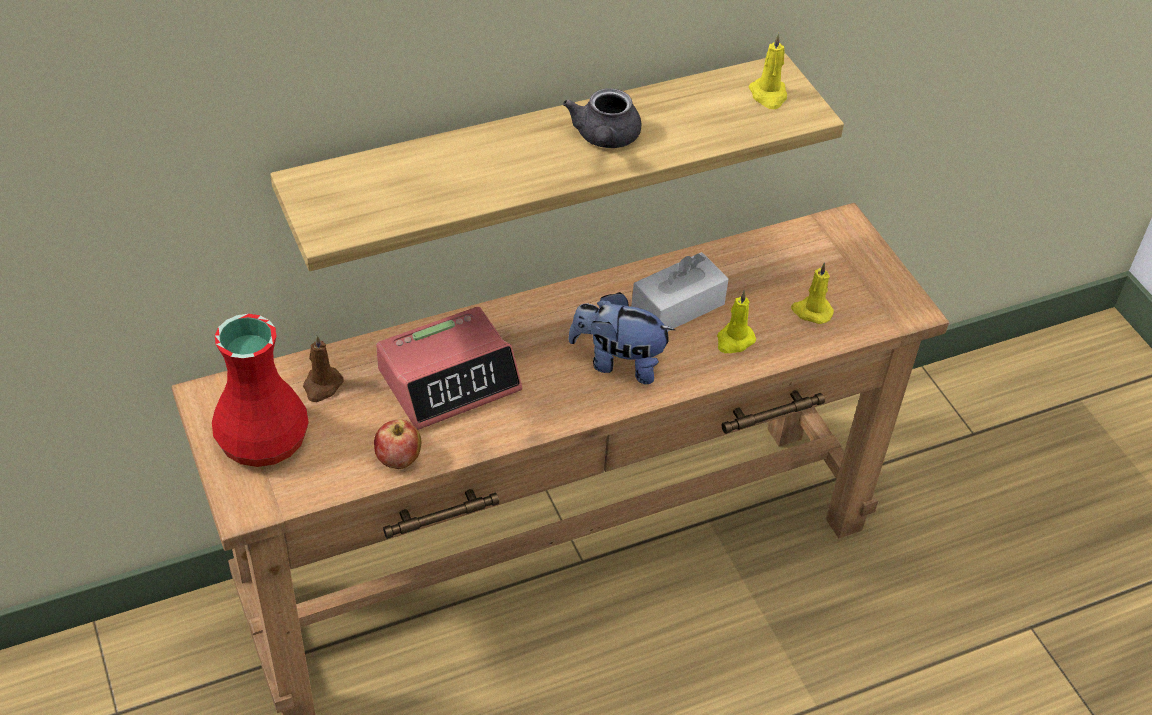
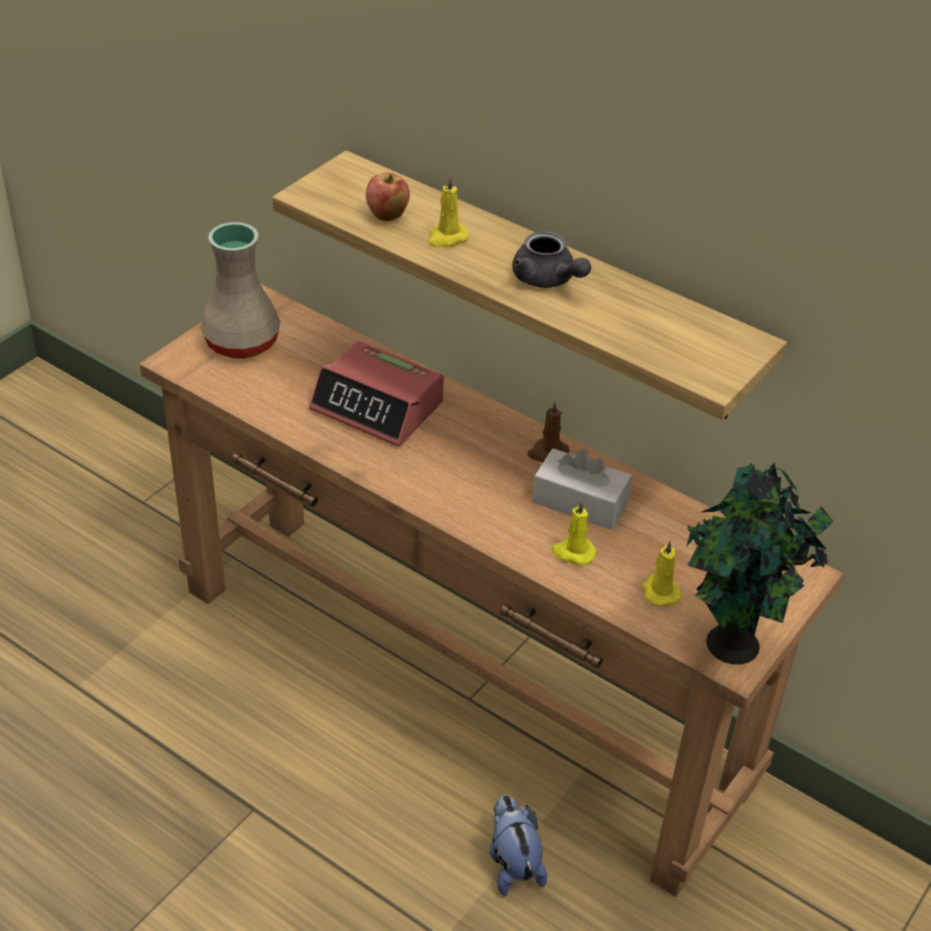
camera: 60 degrees right, 5 degrees down
red vase [212,314,309,467] -> beige vase [200,222,280,359]
brown candle [303,335,343,402] -> brown candle moved to [527,401,569,462]
apple [374,420,421,469] -> apple moved to [366,173,410,221]
grey teapot [563,88,641,148] -> grey teapot turned 105 degrees counterclockwise [512,231,591,288]
plush toy [568,292,675,384] -> plush toy moved to [490,795,547,896]
yellow candle [749,33,787,109] -> yellow candle moved to [427,175,469,248]
none -> potted plant [686,462,833,665]

